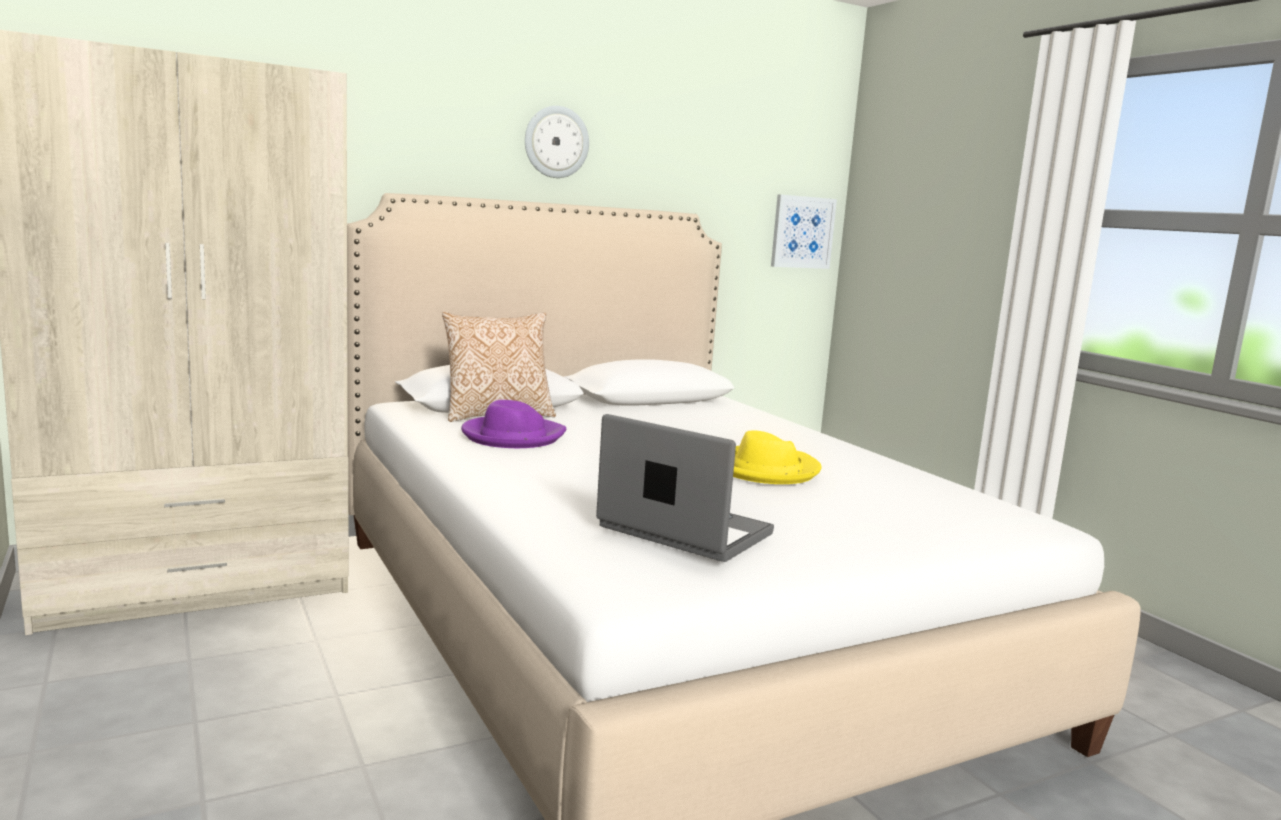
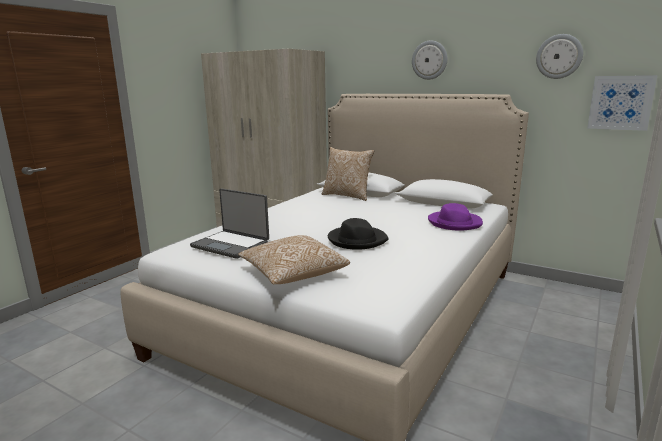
camera: 60 degrees right, 5 degrees up
purple hat [461,400,566,448] -> purple hat moved to [428,203,483,230]
laptop [596,414,774,562] -> laptop turned 120 degrees clockwise [190,188,269,259]
yellow hat [733,431,821,484] -> black hat [328,218,389,250]
none -> pillow [238,235,350,284]
none -> wall clock [536,34,583,79]

